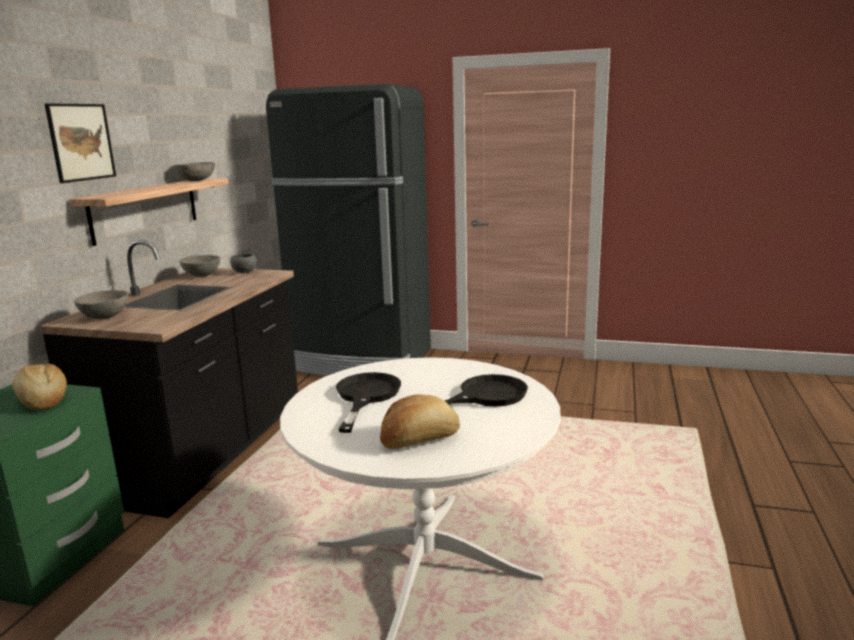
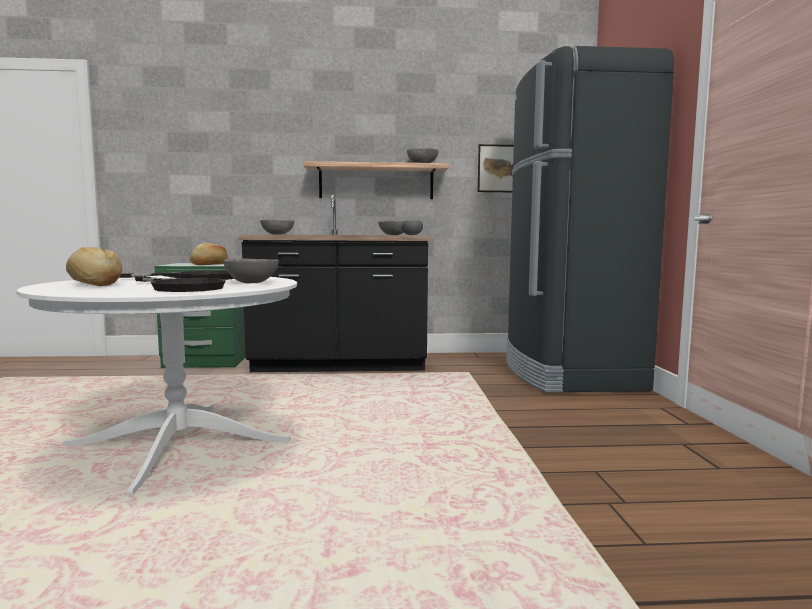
camera: 70 degrees right, 10 degrees down
picture [45,103,116,183] -> picture moved to [478,144,514,192]
none -> grey bowl [223,259,279,283]

